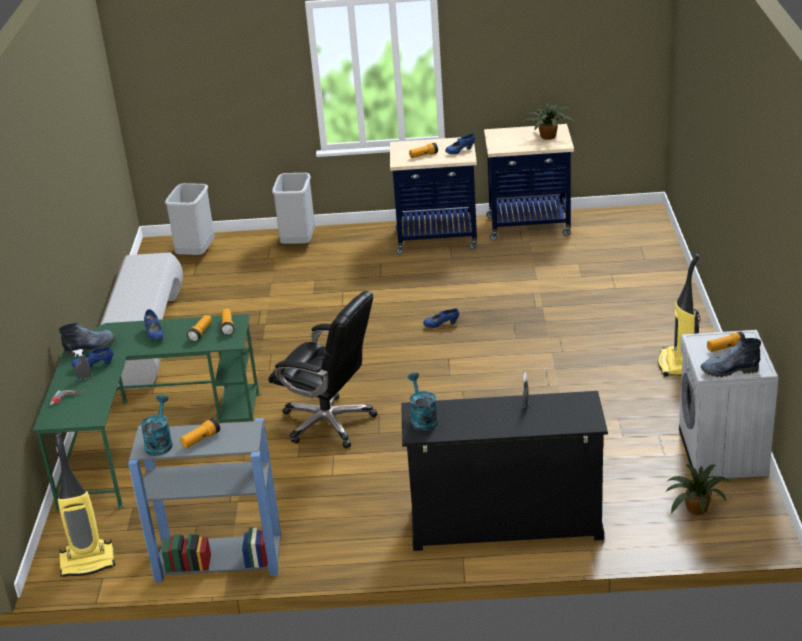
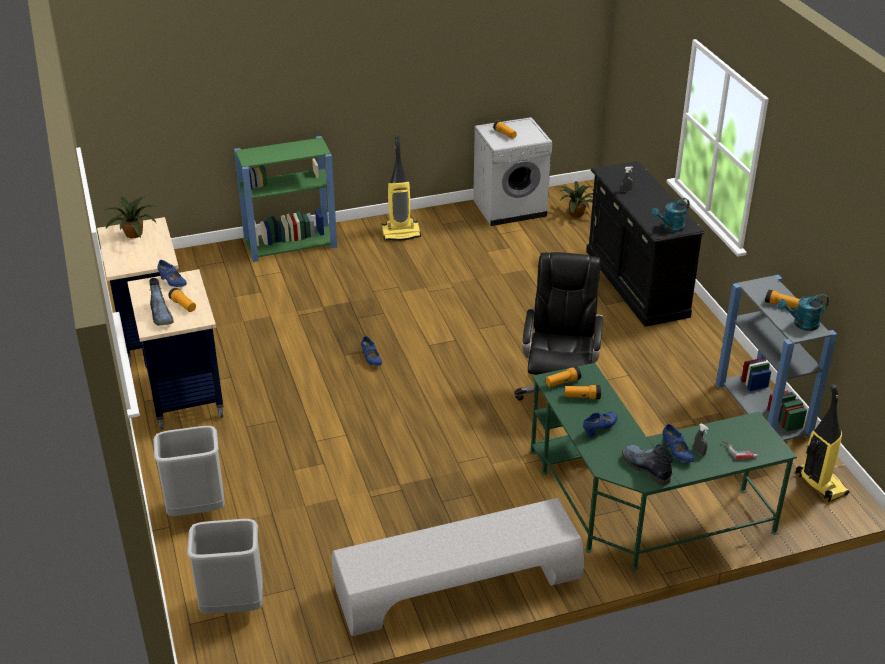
camera: 110 degrees left, 5 degrees up
boot [701,338,761,377] -> boot moved to [149,278,174,326]
none -> green bookcase [234,136,337,262]

